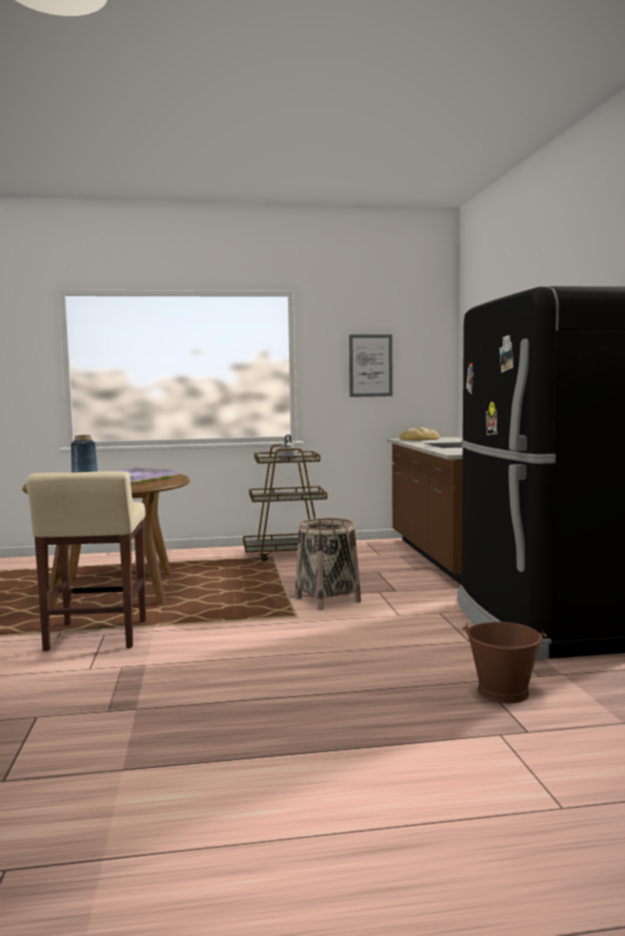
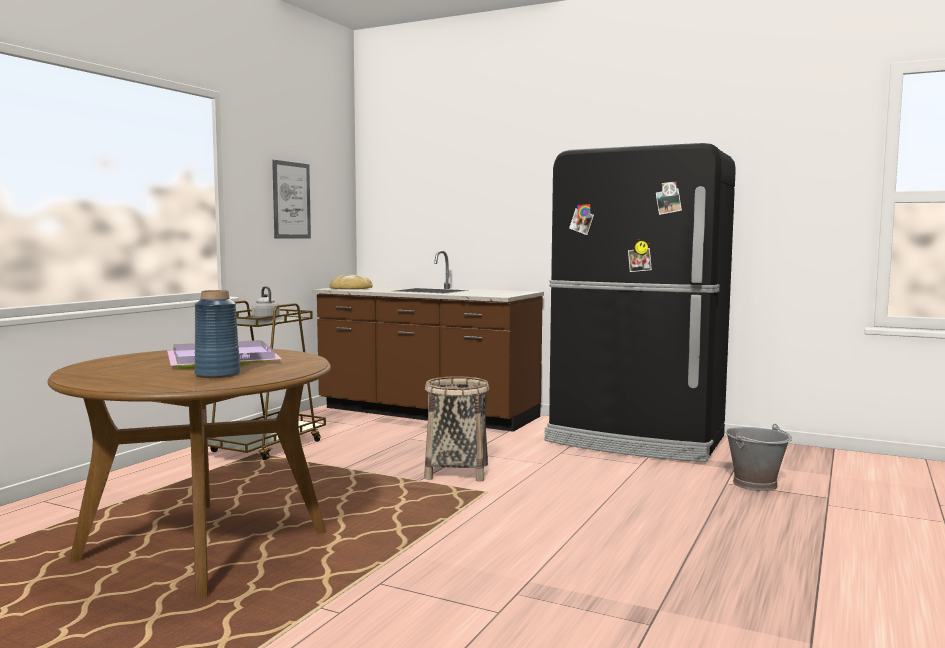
camera: 55 degrees left, 0 degrees up
beige stool [26,471,146,651] -> none
brown bucket [463,622,547,704] -> grey bucket [726,424,792,491]

